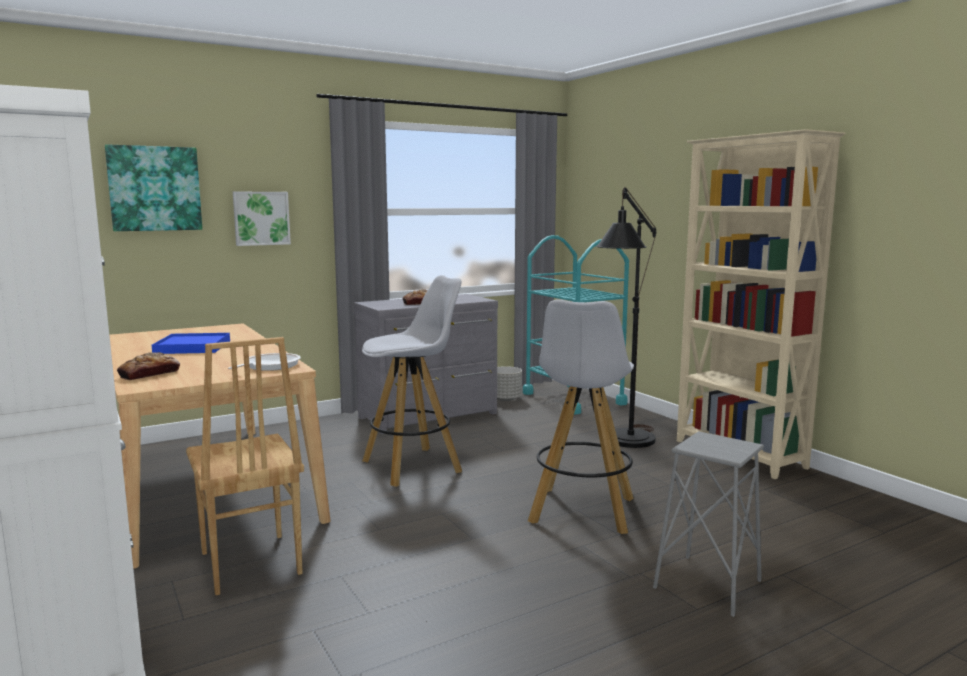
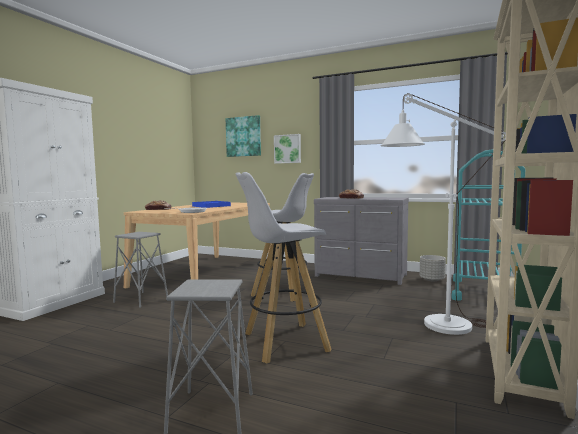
camera: 55 degrees right, 5 degrees down
brown chair [186,337,304,595] -> grey stool [113,232,168,308]
black floor lamp [596,187,656,448] -> white floor lamp [380,93,506,335]

